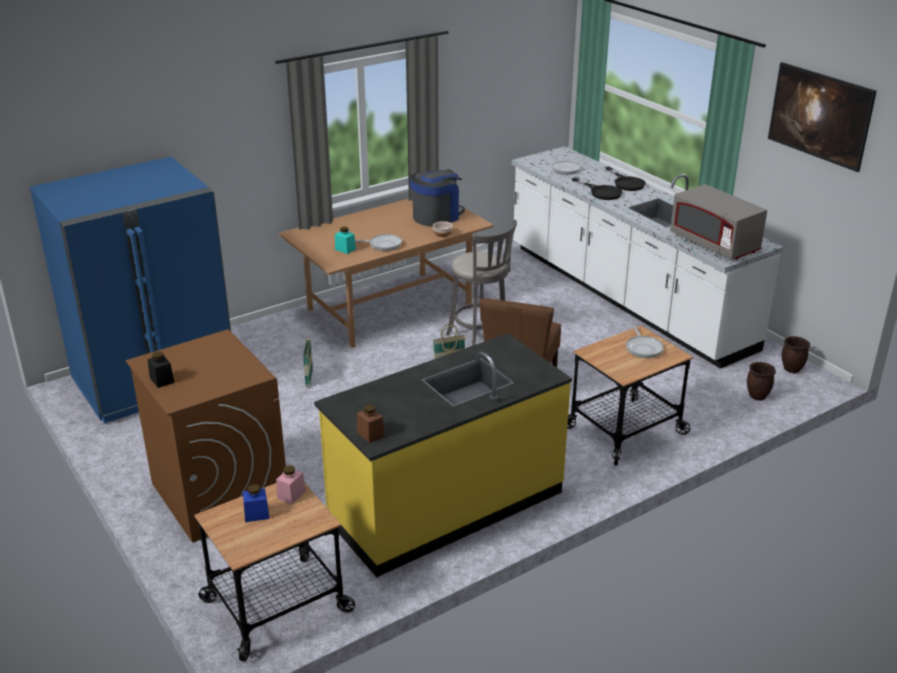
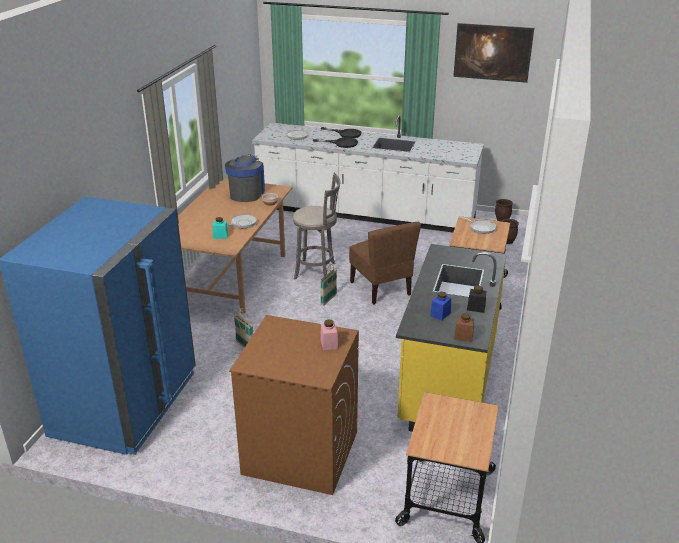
camera: 40 degrees left, 0 degrees up
black jar [148,351,175,388] -> black jar moved to [467,285,486,313]
blue jar [243,484,270,522] -> blue jar moved to [430,292,451,321]
pink jar [276,465,306,504] -> pink jar moved to [320,319,338,350]
grey microwave [670,184,767,260] -> none

